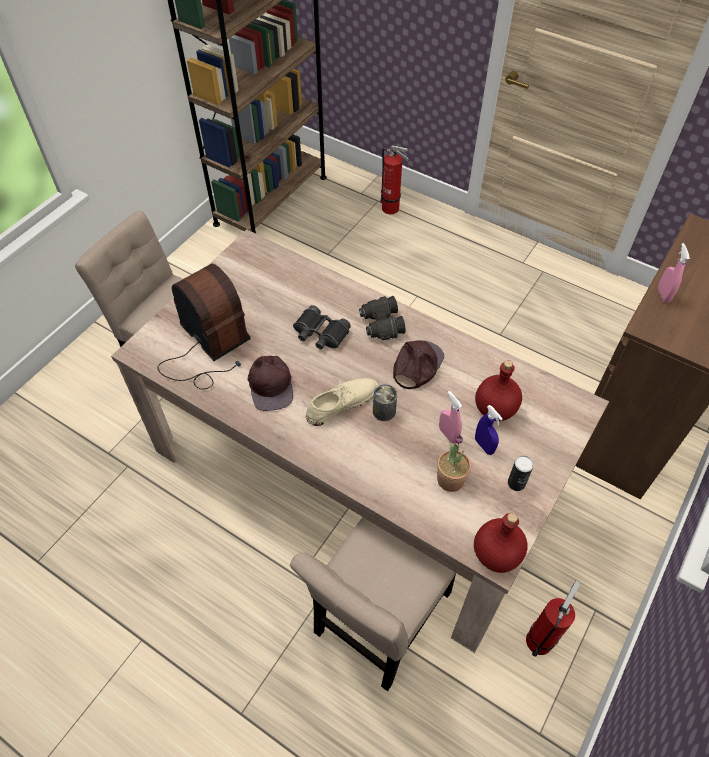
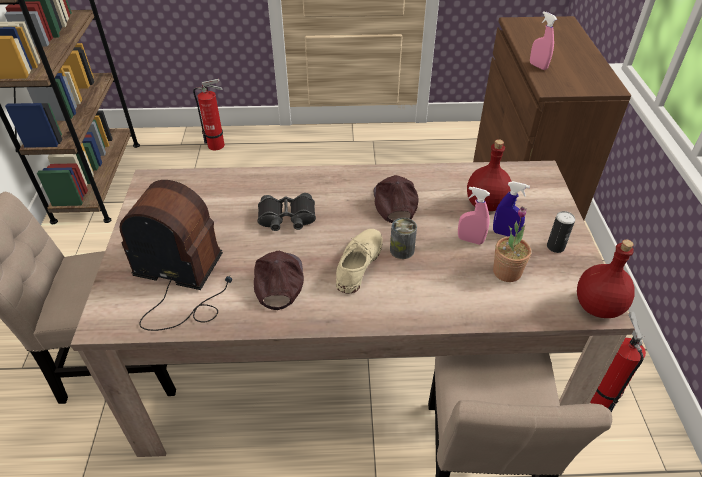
camera: 35 degrees left, 10 degrees down
brown cap [247,356,293,411] -> brown cap turned 135 degrees counterclockwise [254,251,304,310]
black binoculars [359,296,405,340] -> none

